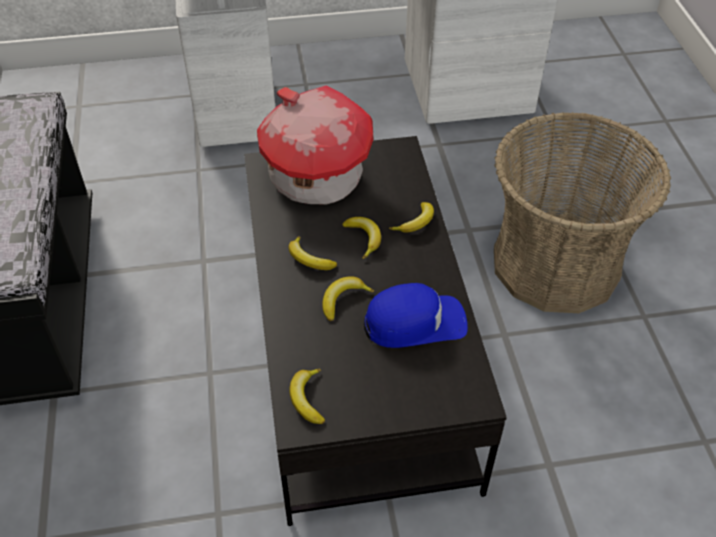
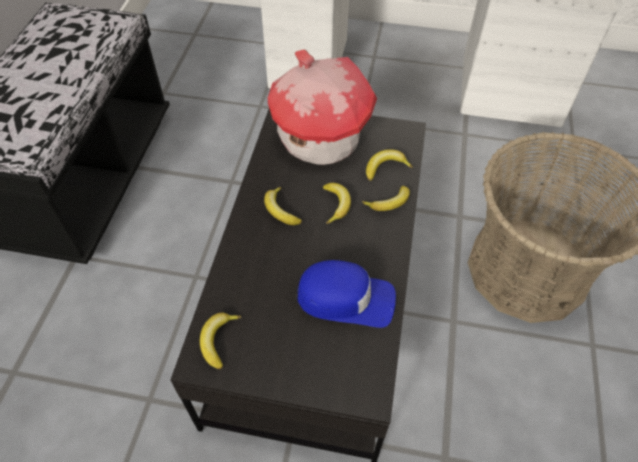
camera: 20 degrees right, 5 degrees up
banana [322,276,374,321] -> banana moved to [366,149,413,181]

